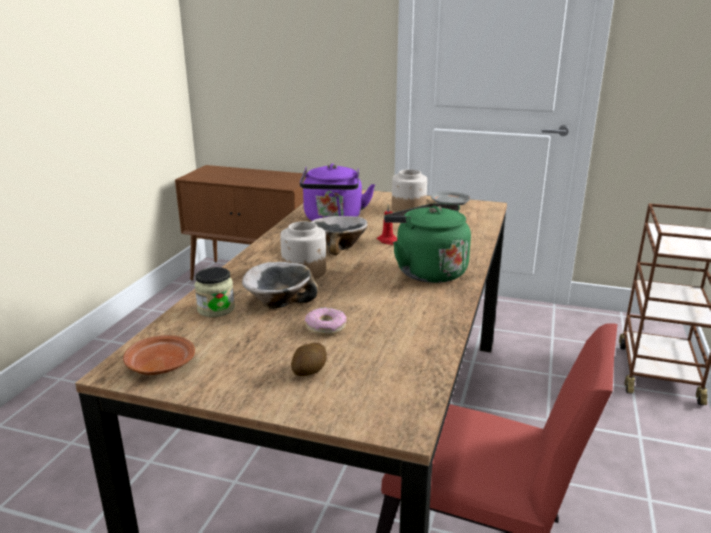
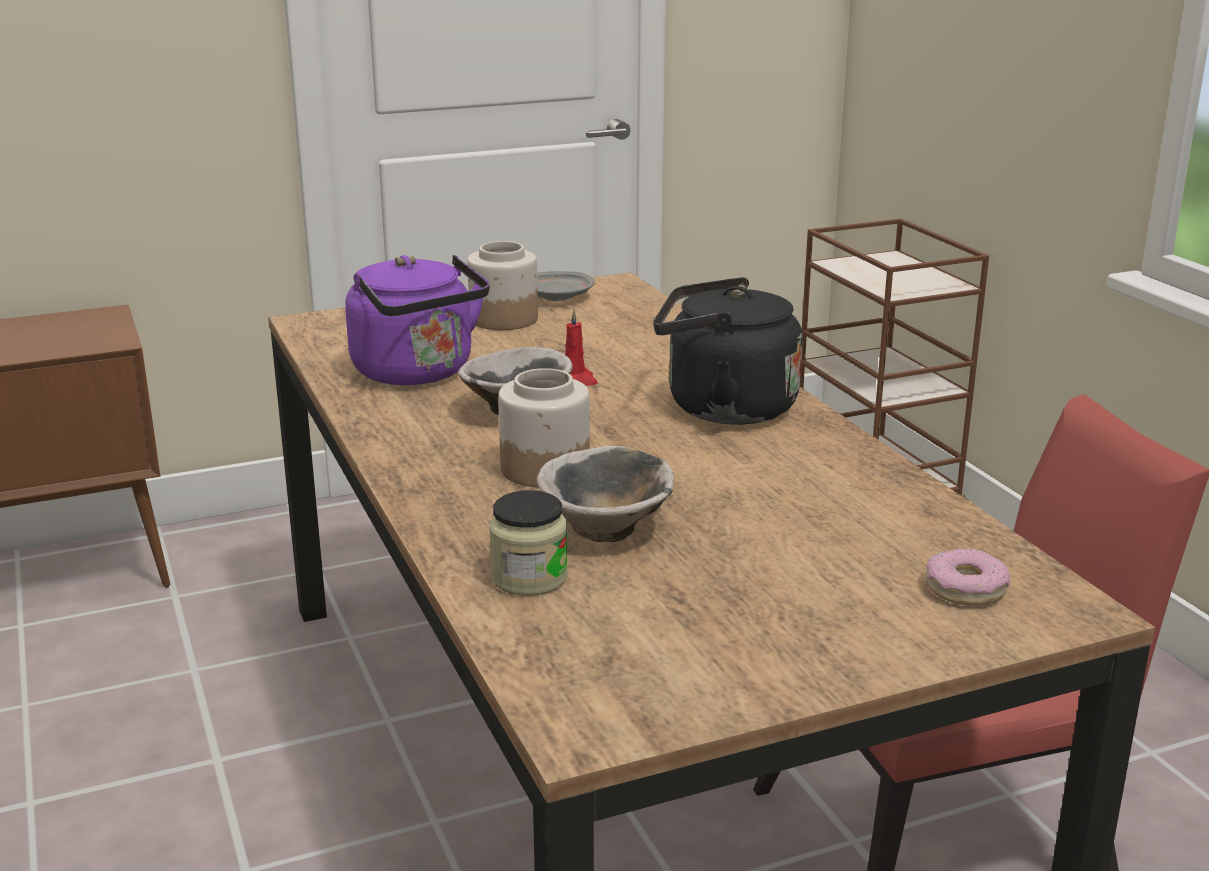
camera: 40 degrees left, 0 degrees up
brown plate [123,335,195,375] -> none
potato [291,343,327,376] -> none
donut [305,307,347,336] -> donut moved to [925,548,1010,606]
green kettle [384,203,471,283] -> black kettle [653,277,803,425]

